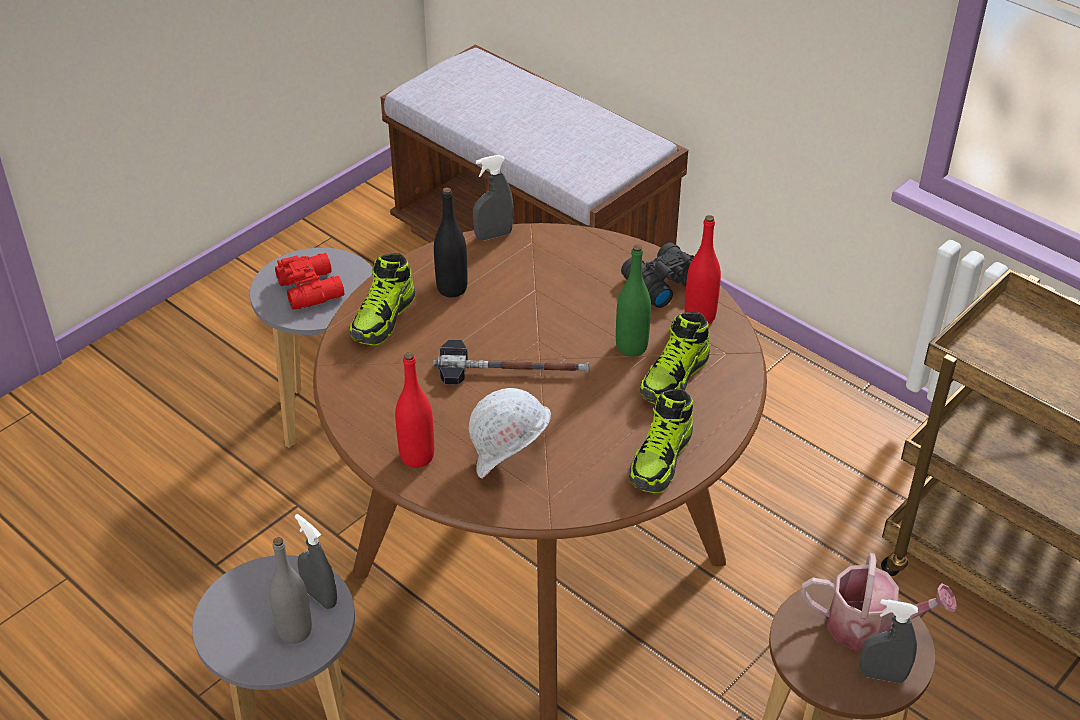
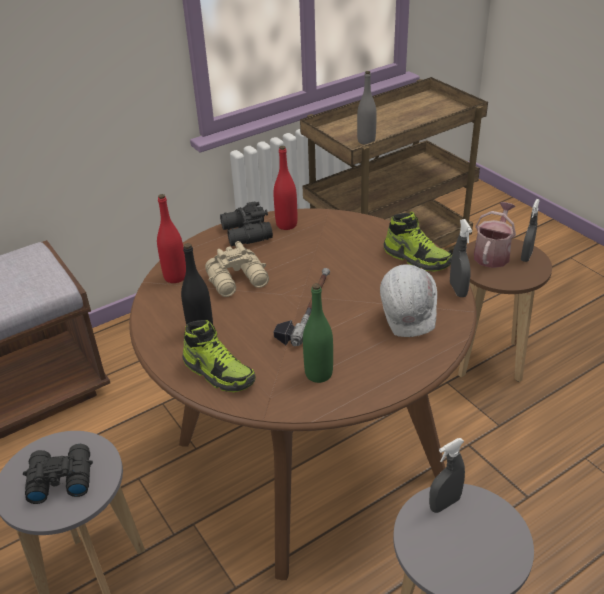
camera: 75 degrees left, 5 degrees down
grey bottle [269,537,312,644] -> grey bottle moved to [357,71,377,145]
red binoculars [275,253,344,310] -> black binoculars [23,444,93,504]
red bottle [395,352,434,468] -> red bottle moved to [157,194,186,283]
grey spray bottle [473,155,514,240] -> grey spray bottle moved to [450,219,472,297]
green bottle [616,244,651,357] -> green bottle moved to [303,284,333,383]
shoe [640,312,710,404] -> none
none -> beige binoculars [205,241,269,297]

